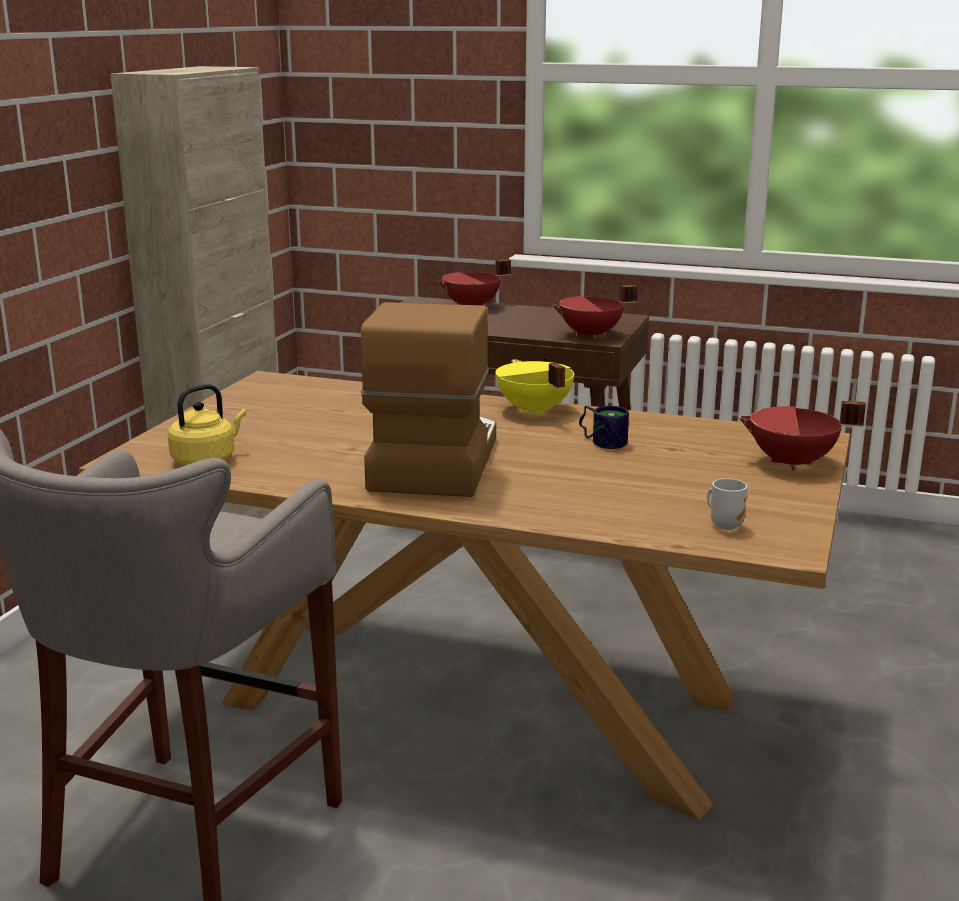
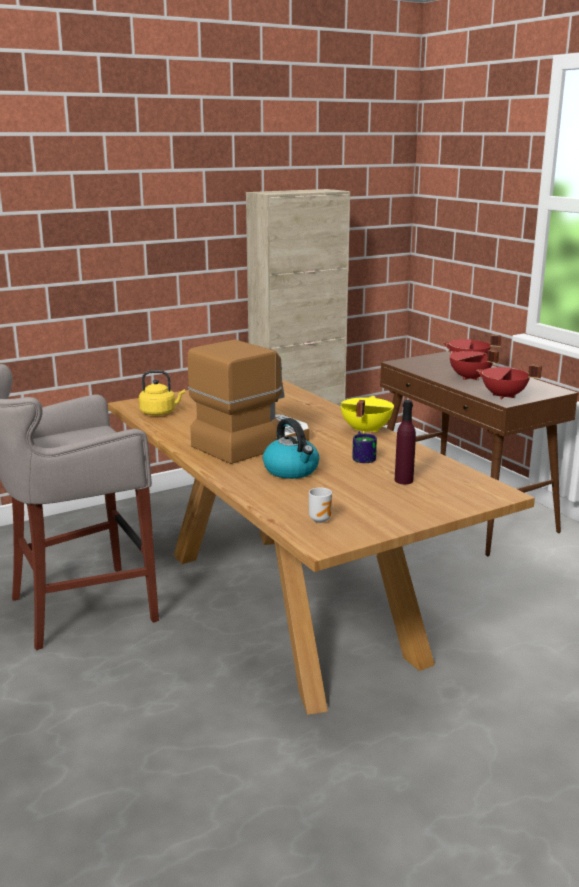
camera: 40 degrees right, 0 degrees up
red cooking pot [738,401,866,470] -> red cooking pot moved to [449,350,500,380]
none -> kettle [263,418,319,479]
none -> purple bottle [395,400,416,484]

